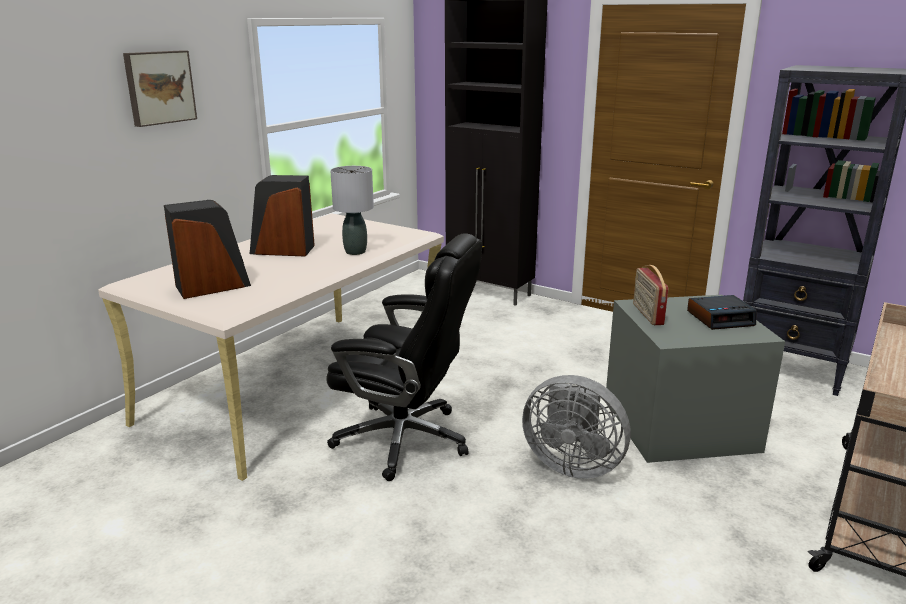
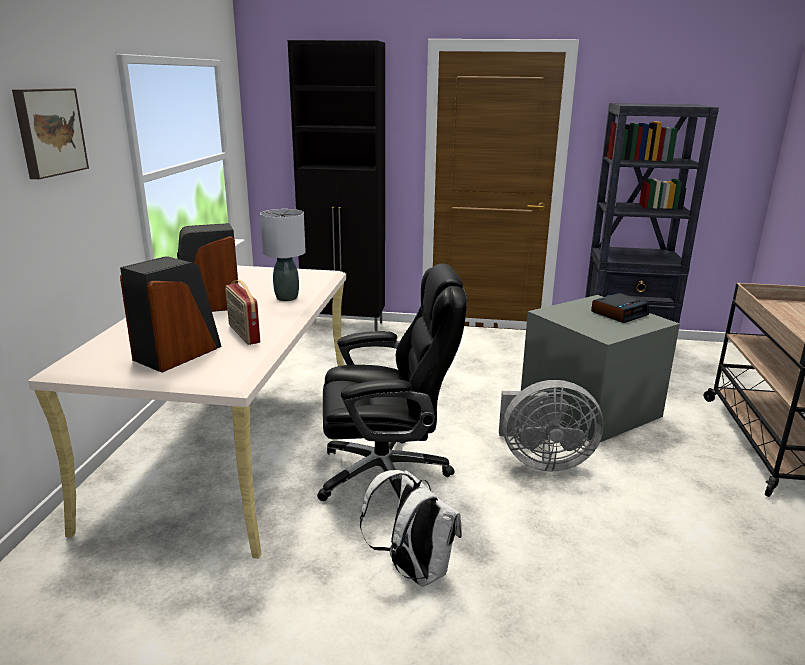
camera: 25 degrees left, 0 degrees up
radio [633,265,669,325] -> radio moved to [225,280,260,345]
none -> white backpack [360,470,462,587]

